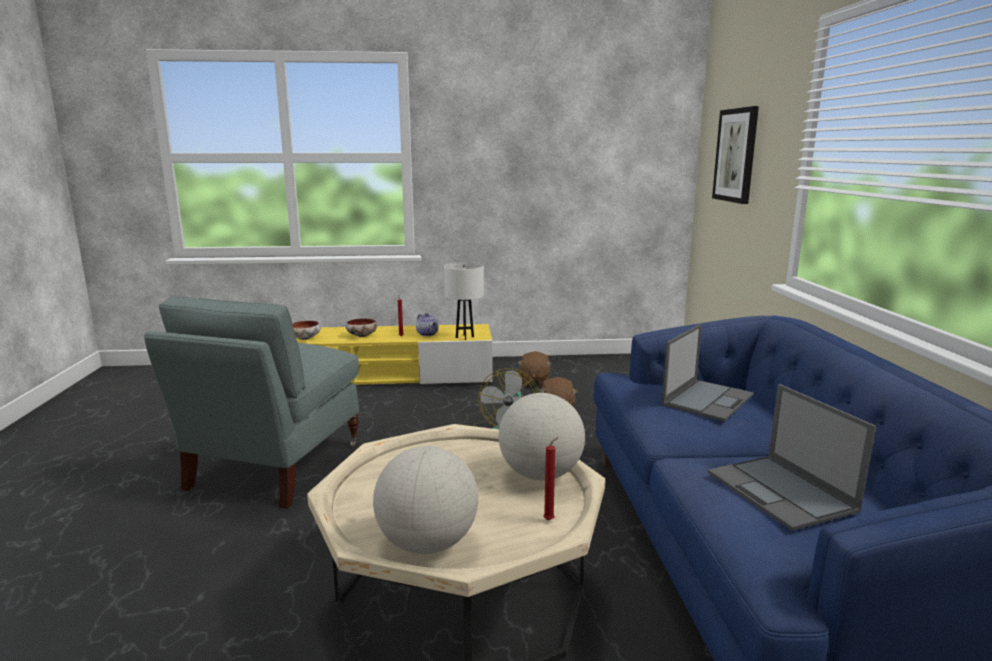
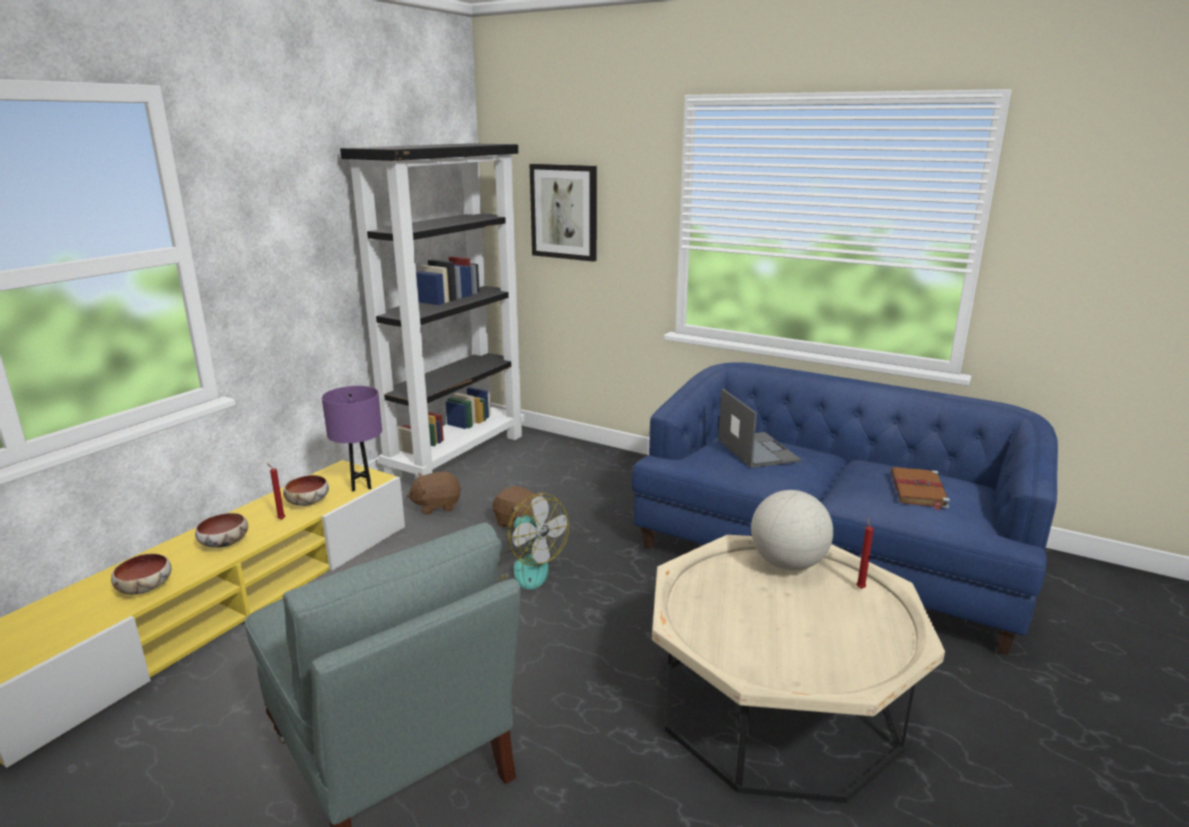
camera: 55 degrees left, 5 degrees up
globe [373,446,478,554] -> none
teapot [416,313,439,336] -> bowl [283,475,329,506]
white table lamp [444,262,484,340] -> purple table lamp [322,386,382,492]
brown plush toy [517,351,552,386] -> brown plush toy turned 120 degrees clockwise [407,471,461,515]
laptop [708,384,876,531] -> brown book [891,467,950,510]
none -> black bookcase [340,143,525,478]

